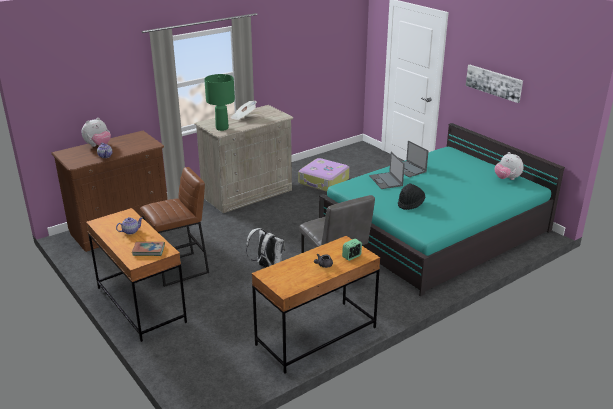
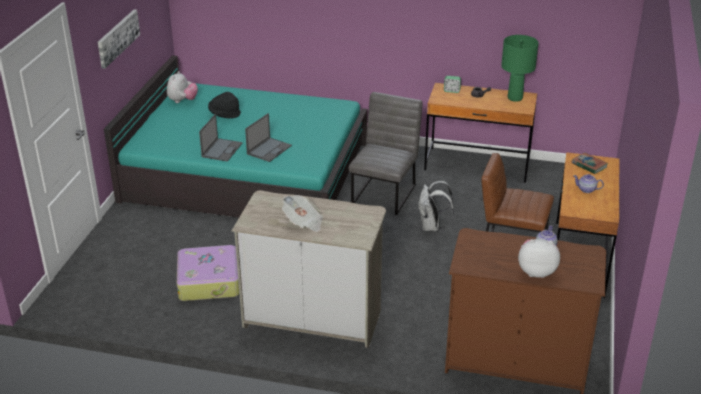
camera: 130 degrees left, 5 degrees up
green table lamp [204,74,235,131] -> green table lamp moved to [501,35,539,102]
black hat [398,184,425,210] -> black hat moved to [208,92,241,118]

